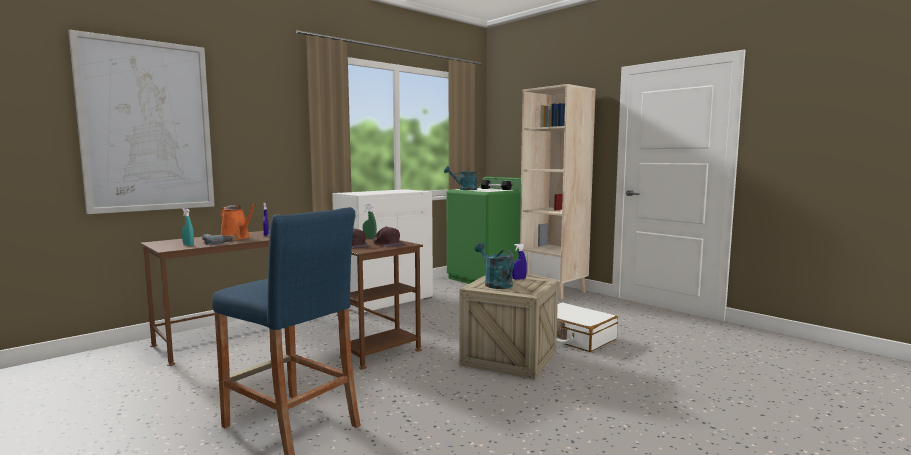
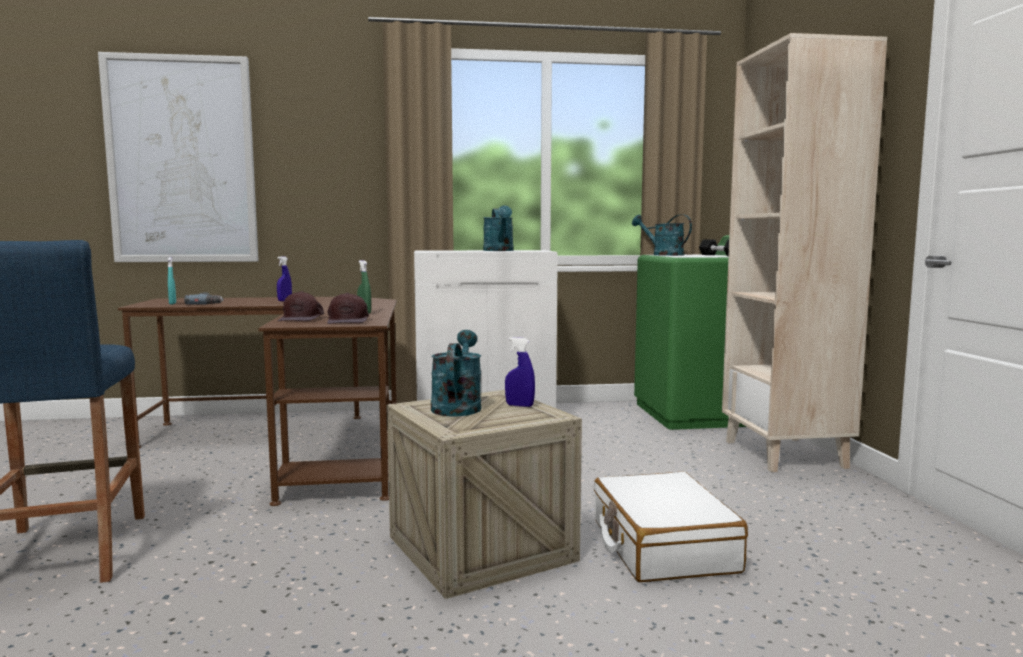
camera: 35 degrees right, 0 degrees up
orange watering can [220,204,257,240] -> none
none -> turquoise watering can [483,205,514,251]

